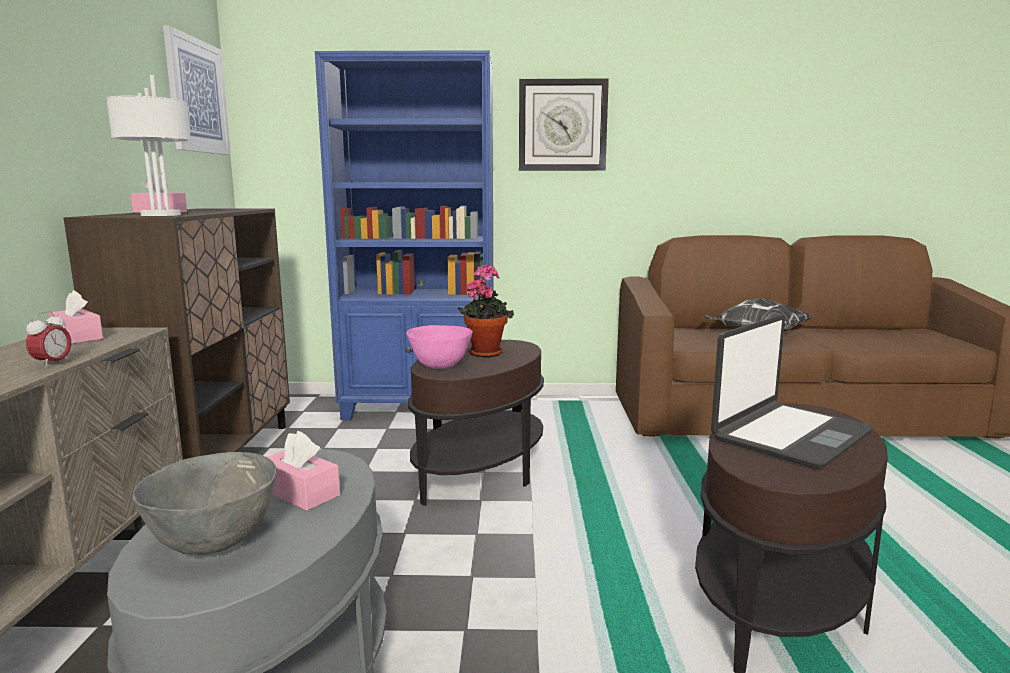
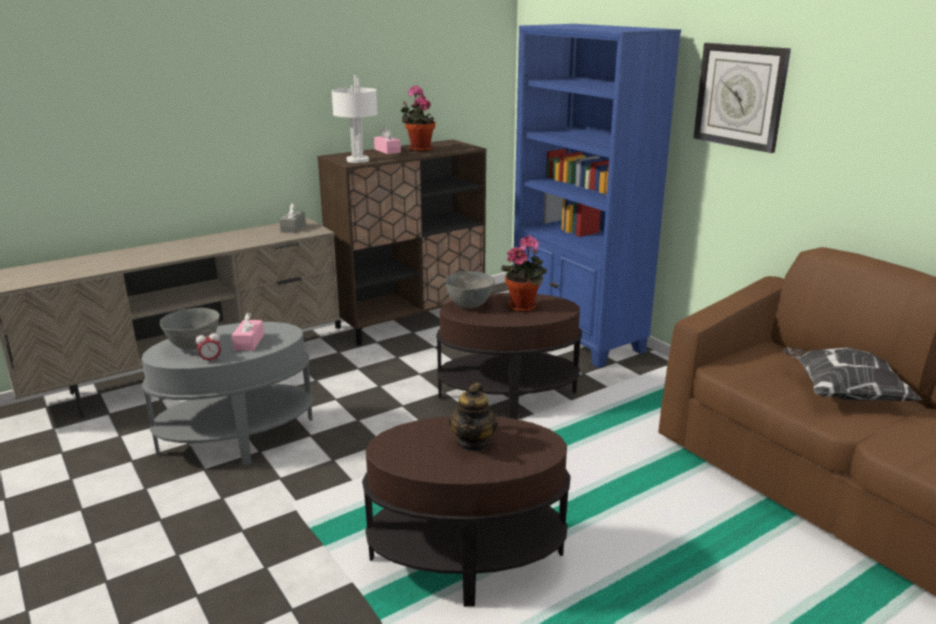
camera: 55 degrees right, 10 degrees up
alarm clock [26,311,71,368] -> alarm clock moved to [196,330,221,362]
pink tissue box [49,290,103,344] -> grey tissue box [279,203,306,233]
picture [163,25,231,155] -> none
pink bowl [407,325,472,369] -> grey bowl [445,271,495,308]
laptop [711,315,874,469] -> teapot [448,383,498,452]
none -> potted plant [401,85,435,152]

